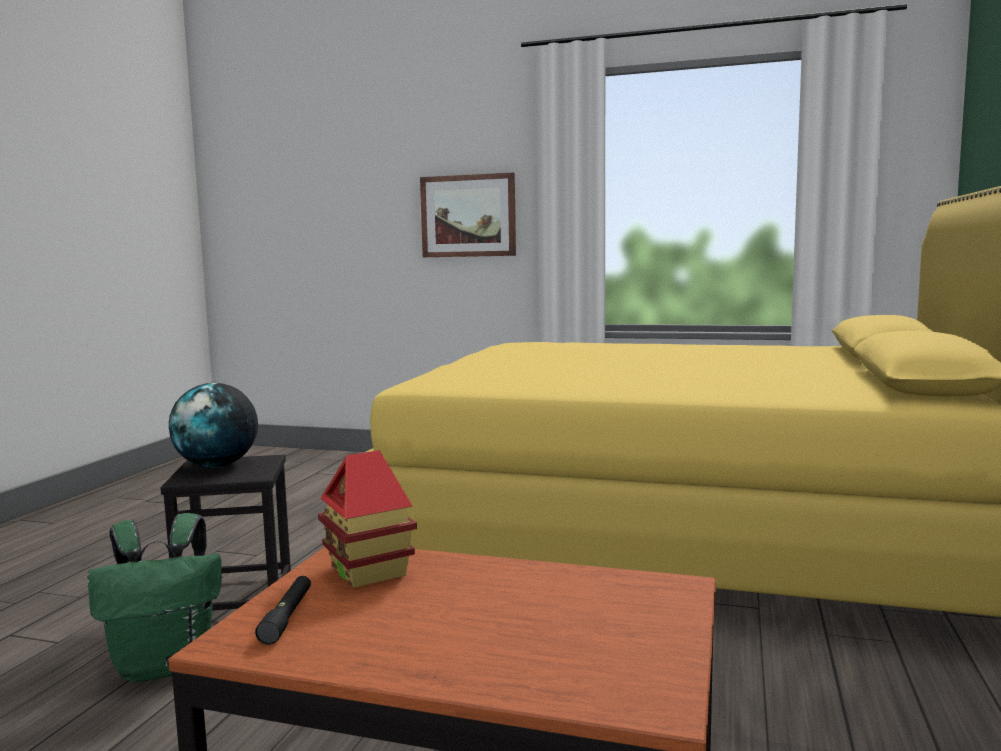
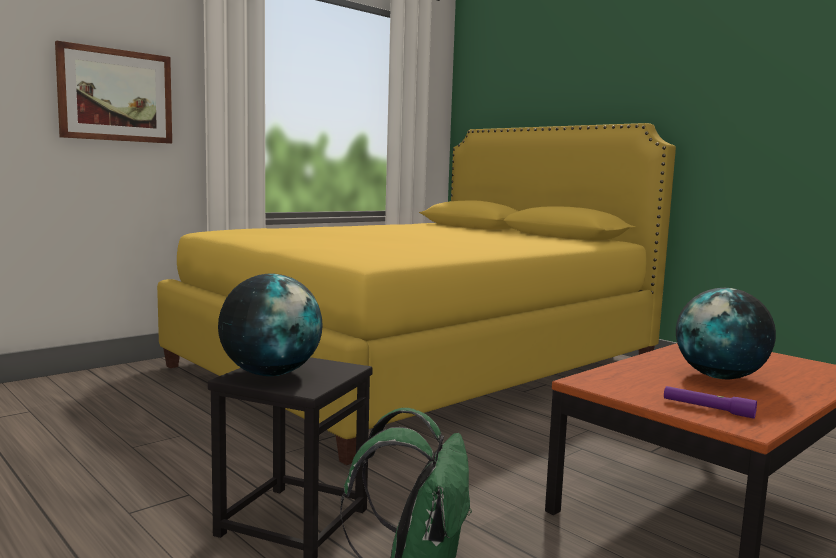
camera: 60 degrees left, 0 degrees up
black flashlight [255,576,311,645] -> purple flashlight [664,386,757,419]
toy house [318,450,417,588] -> none
none -> globe [676,288,776,379]

